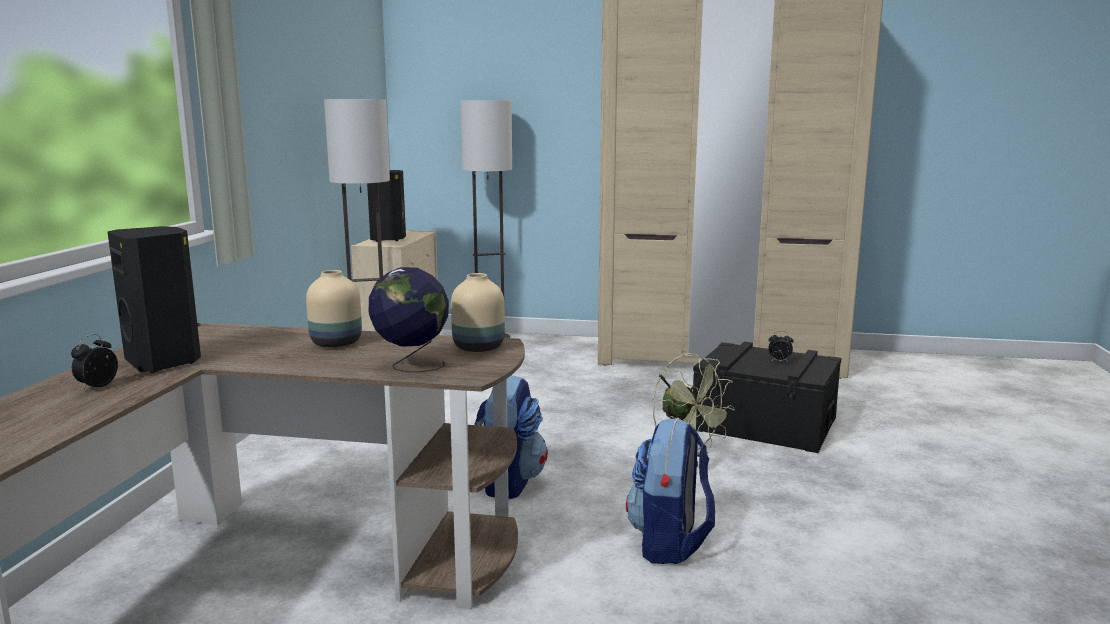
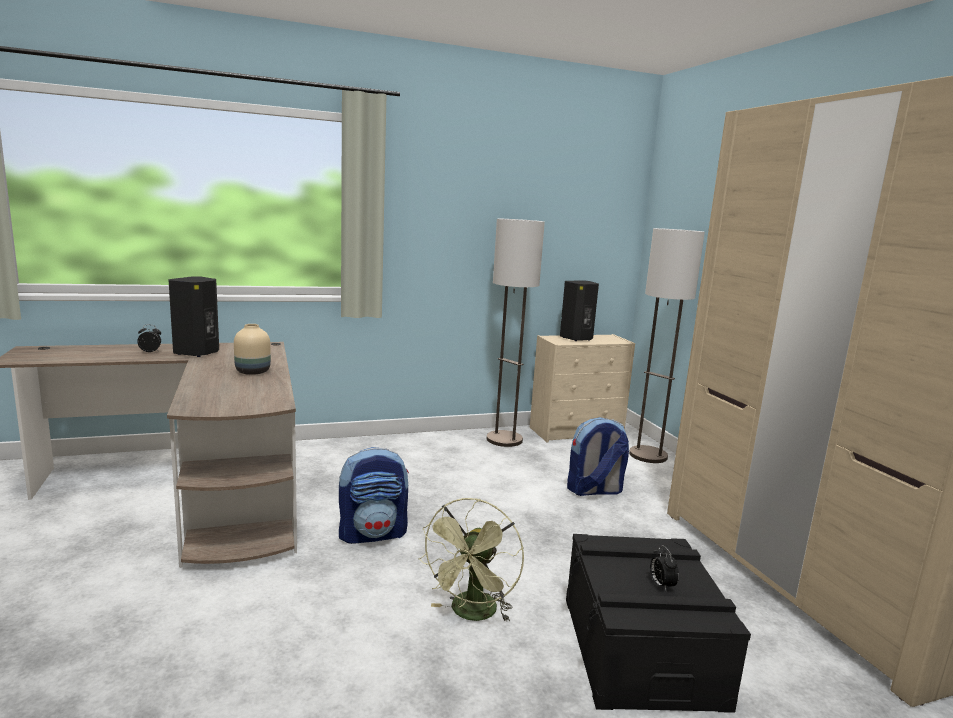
camera: 60 degrees right, 0 degrees up
globe [369,267,449,372] -> none
beige vase [451,273,505,352] -> none
backpack [626,418,715,564] -> backpack moved to [567,417,629,496]

